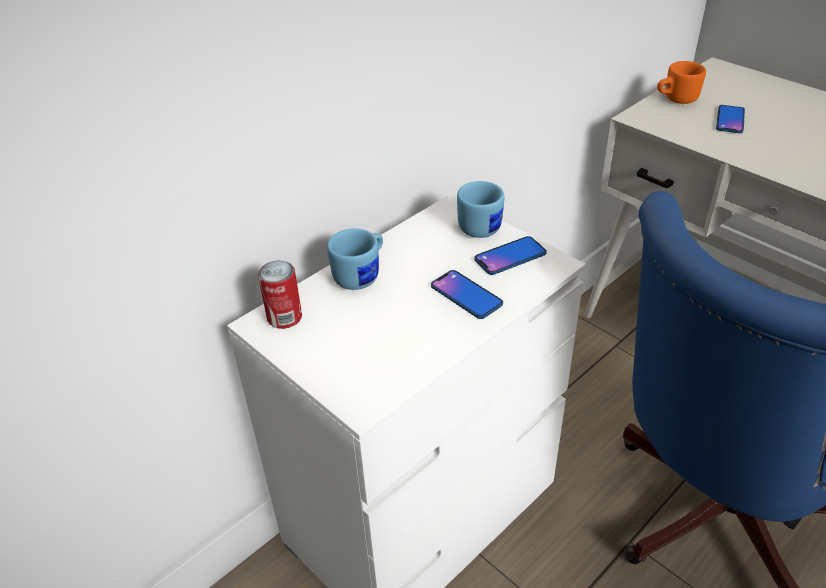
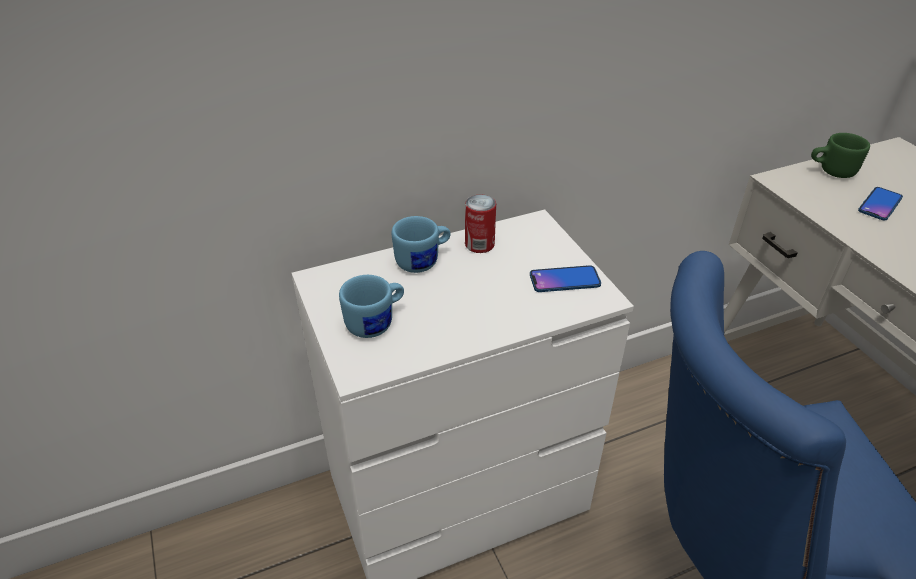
camera: 20 degrees right, 0 degrees up
can [258,261,302,329] -> can moved to [465,194,496,253]
phone [431,270,503,319] -> none
blue mug [457,181,504,238] -> blue mug moved to [339,275,404,338]
orange mug [657,61,706,104] -> green mug [811,133,870,178]

